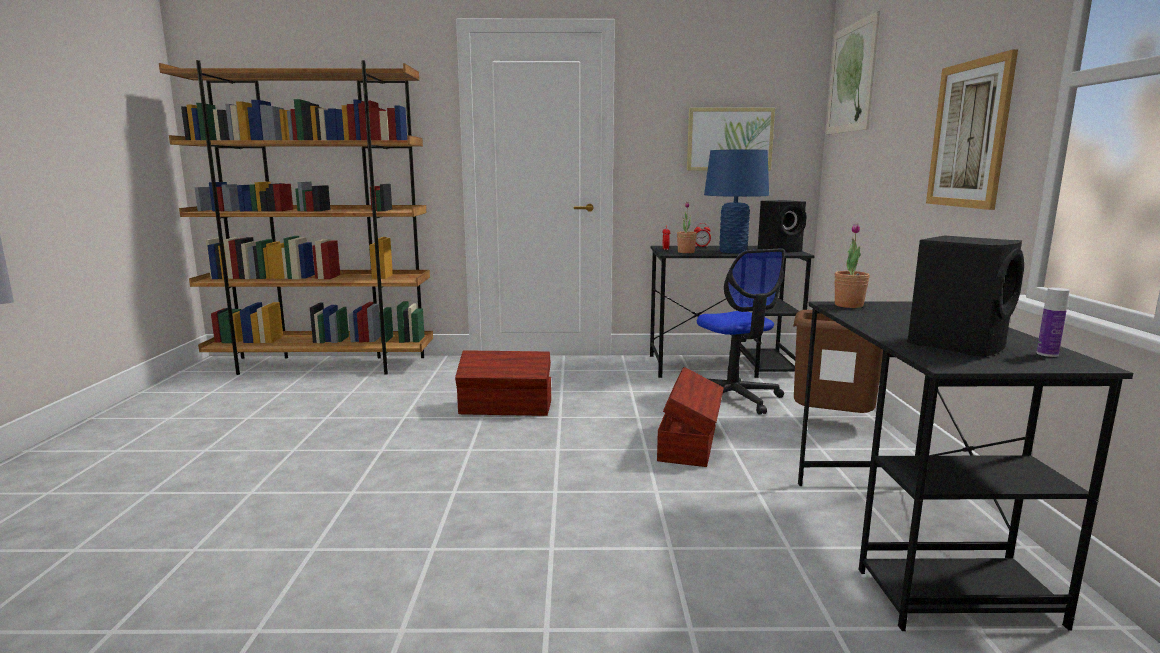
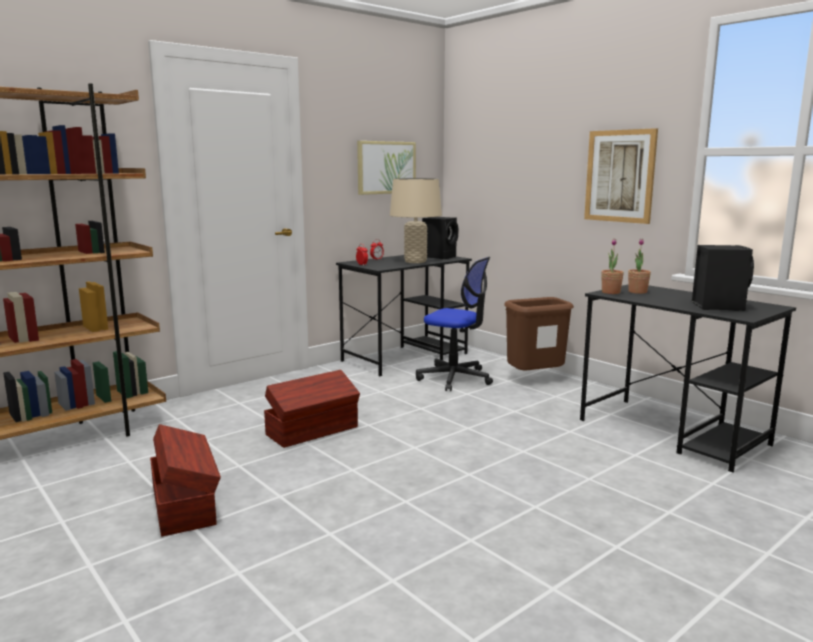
camera: 40 degrees left, 0 degrees up
brown storage box [657,367,724,467] -> brown storage box moved to [150,424,221,537]
potted plant [677,202,697,253] -> potted plant moved to [628,239,651,294]
blue table lamp [704,149,769,254] -> beige table lamp [390,178,442,263]
picture [826,11,880,135] -> none
bottle [1036,288,1070,357] -> none

